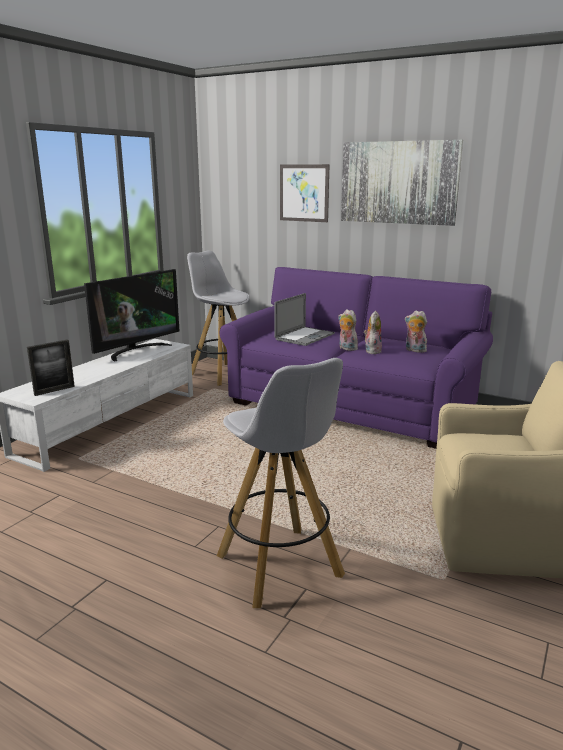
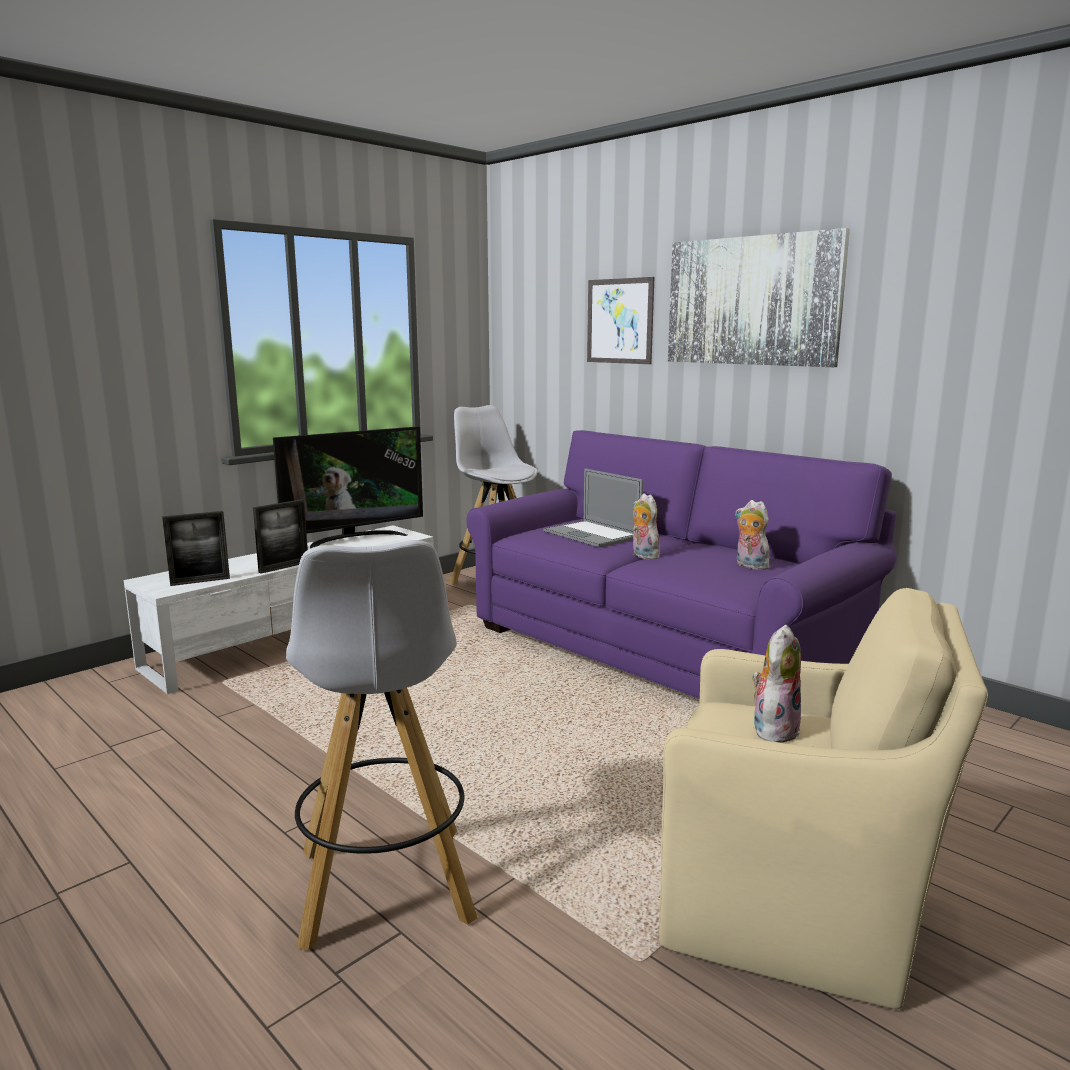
camera: 15 degrees right, 5 degrees down
laptop [274,293,335,346] -> laptop turned 90 degrees clockwise [544,468,643,547]
plush toy [364,311,382,354] -> plush toy moved to [752,625,801,743]
none -> picture frame [253,499,308,574]

